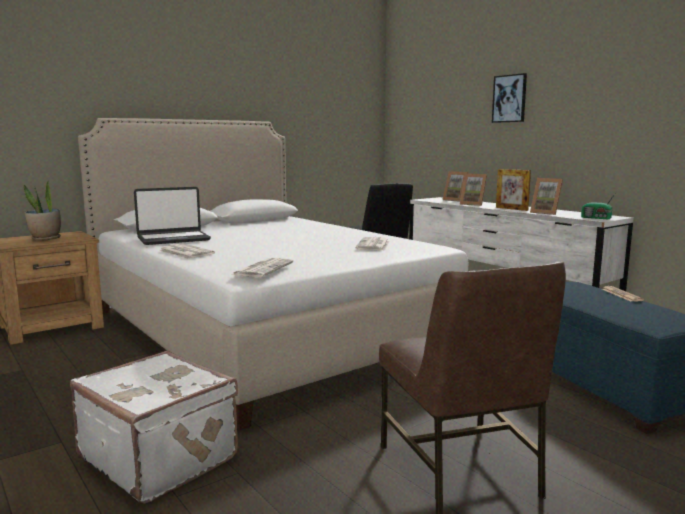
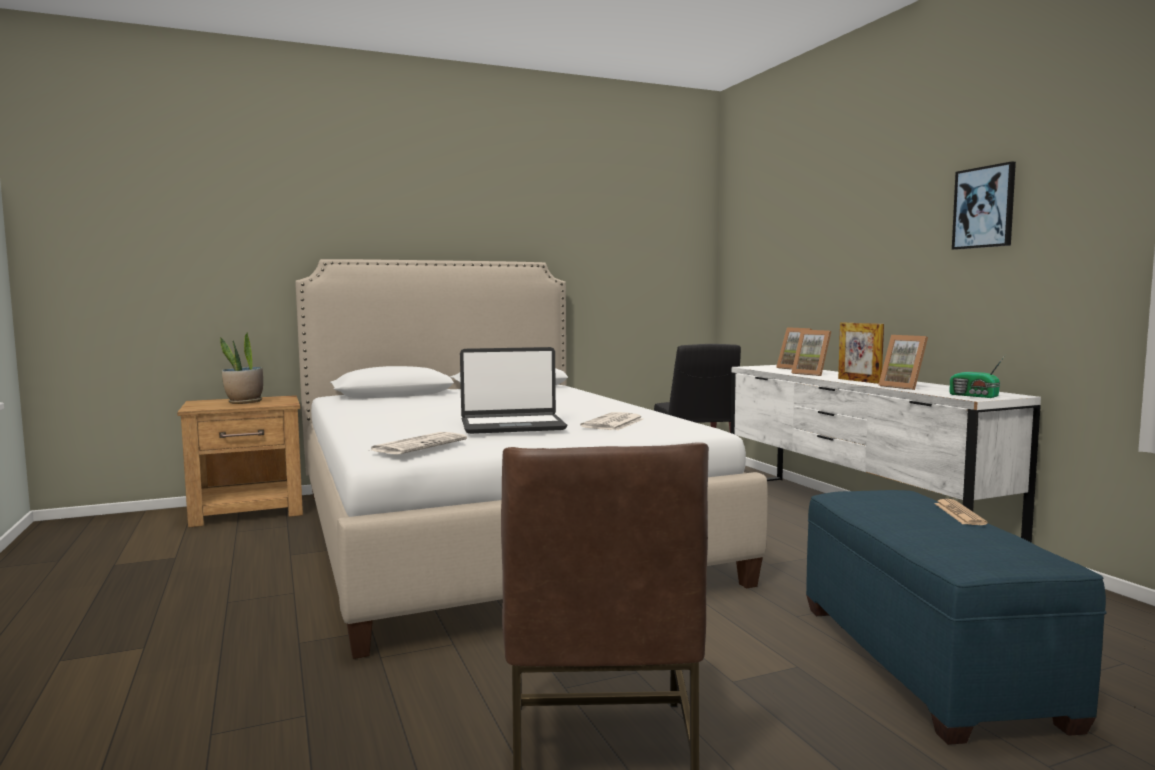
camera: 15 degrees right, 5 degrees down
white suitcase [70,351,238,504] -> none
laptop [134,187,211,245] -> laptop moved to [460,347,567,434]
newspaper [159,243,215,259] -> none
picture [492,73,527,123] -> picture moved to [952,161,1016,250]

